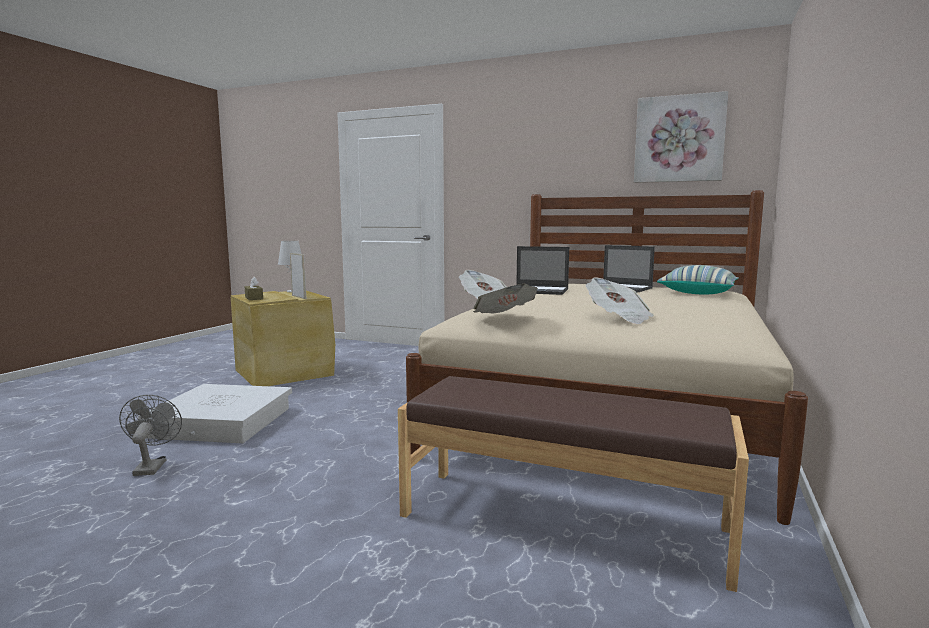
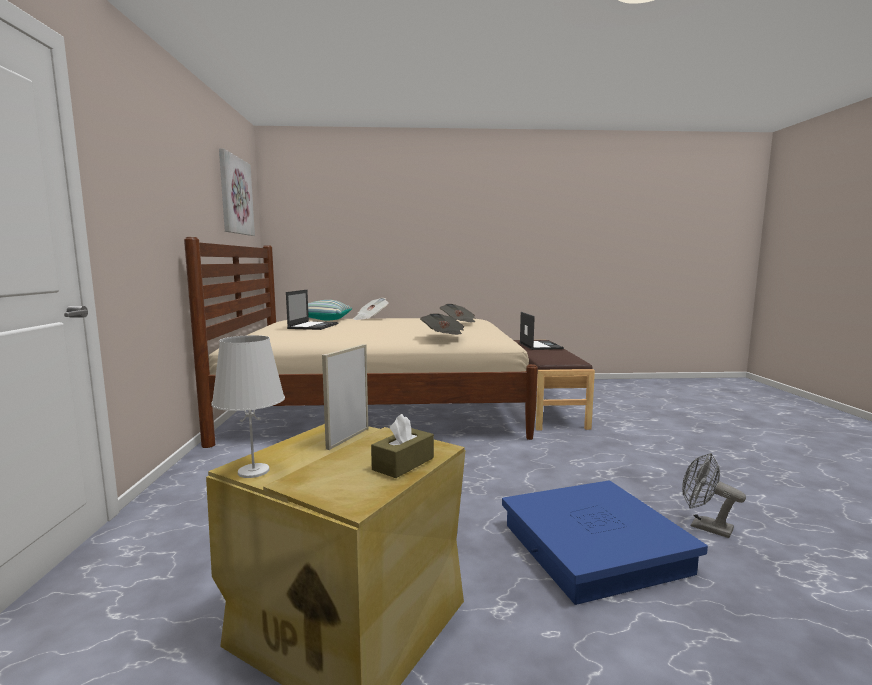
camera: 115 degrees left, 0 degrees up
grey fan [119,395,182,476] -> grey fan turned 75 degrees clockwise [682,453,746,538]
white storage box [138,384,292,443] -> blue storage box [502,480,708,605]
newspaper [473,284,538,313] -> newspaper moved to [353,298,388,320]
laptop [516,246,569,295] -> laptop moved to [519,312,564,350]

